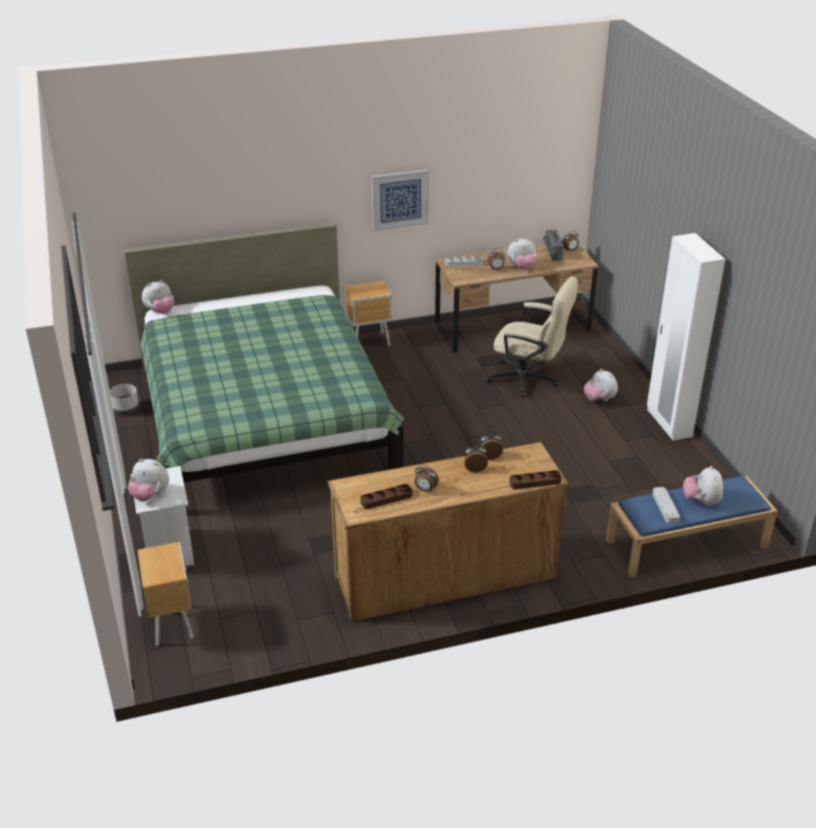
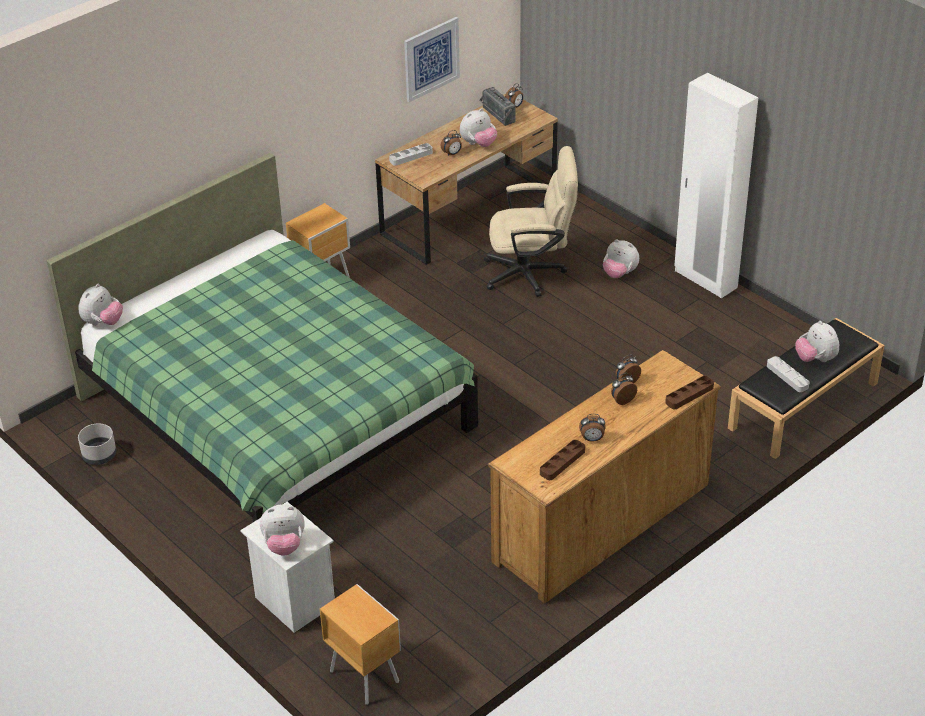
camera: 25 degrees left, 5 degrees up
picture [372,170,429,231] -> picture moved to [404,17,460,102]
blue bench [606,476,777,577] -> black bench [728,318,885,459]

